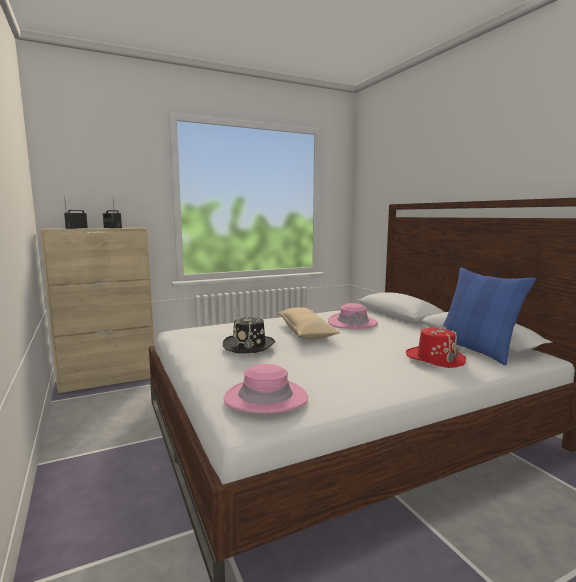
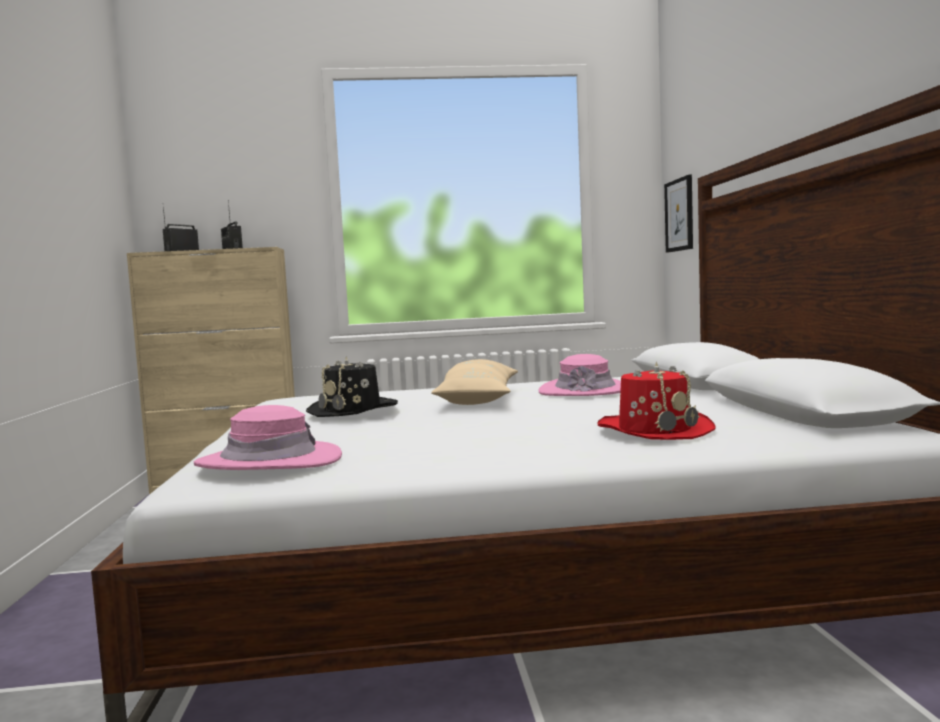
camera: 20 degrees right, 5 degrees down
blue pillow [442,267,536,365] -> none
none -> picture [664,175,693,253]

